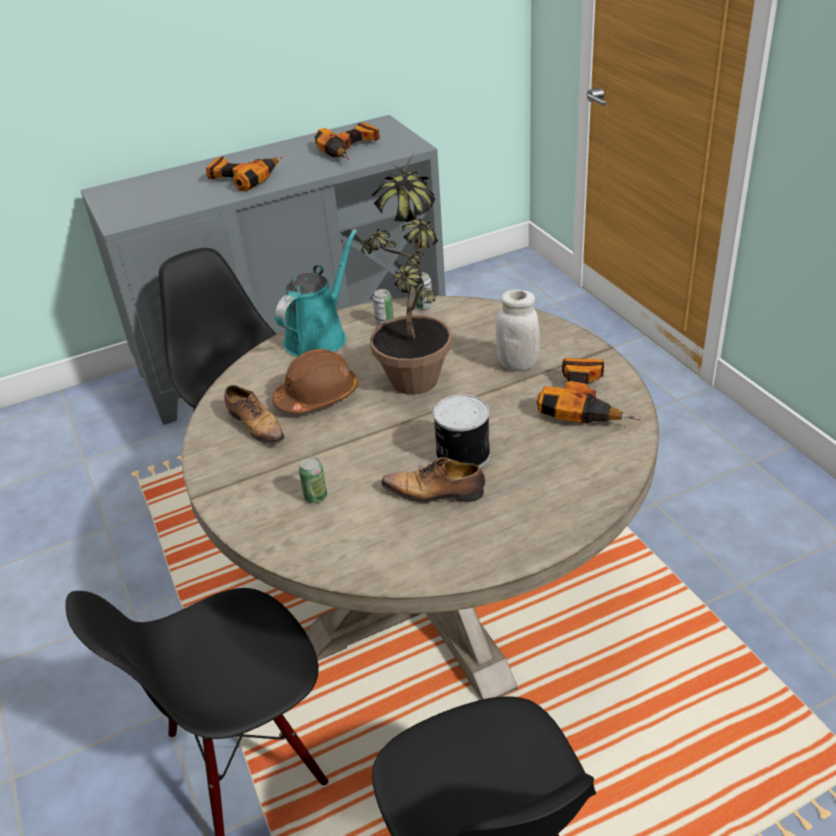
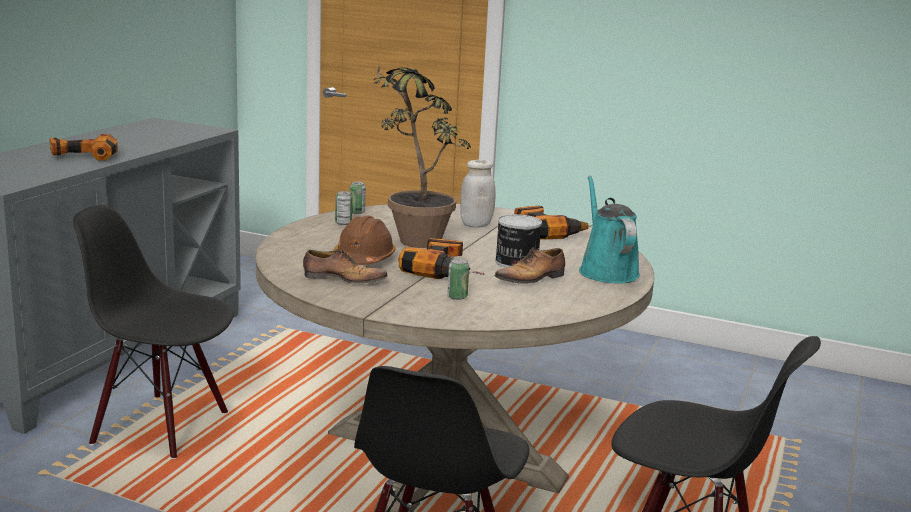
camera: 45 degrees left, 20 degrees down
turquoise watering can [275,229,357,357] -> turquoise watering can moved to [579,176,640,284]
power drill [315,122,380,159] -> power drill moved to [398,238,484,279]

